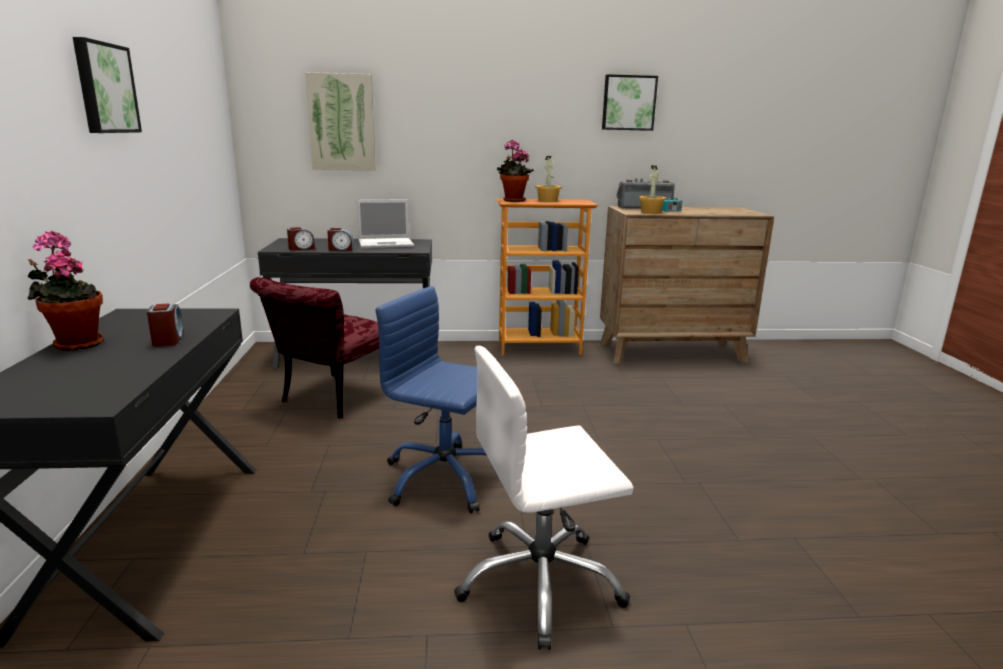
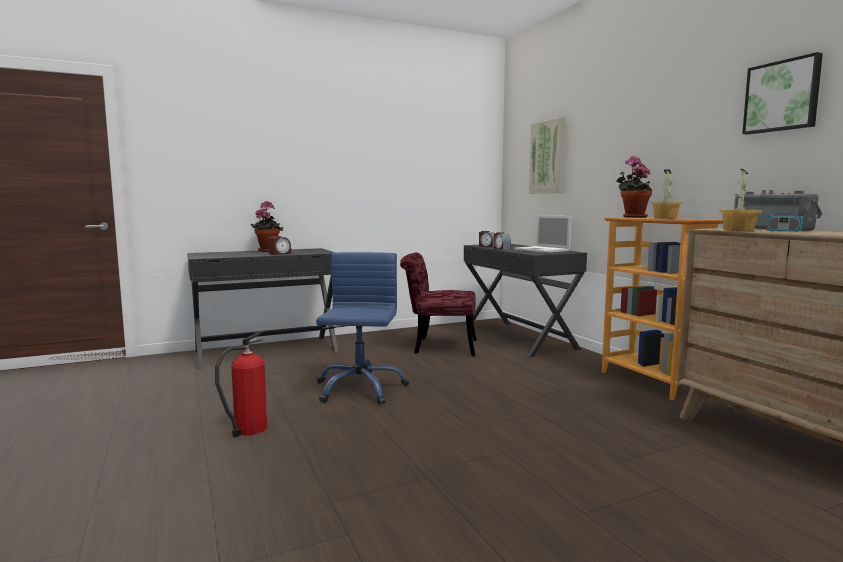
camera: 70 degrees right, 10 degrees down
picture [73,37,142,133] -> none
white office chair [454,346,633,650] -> fire extinguisher [215,331,267,437]

